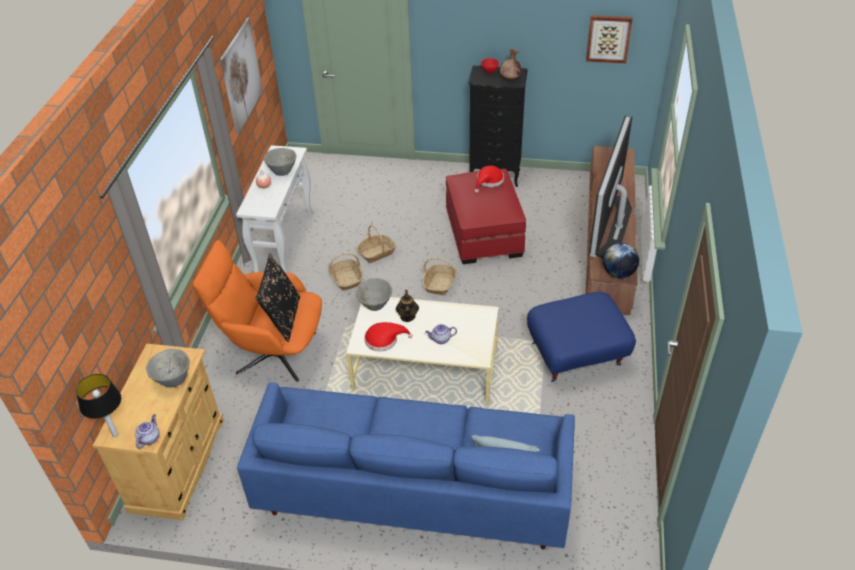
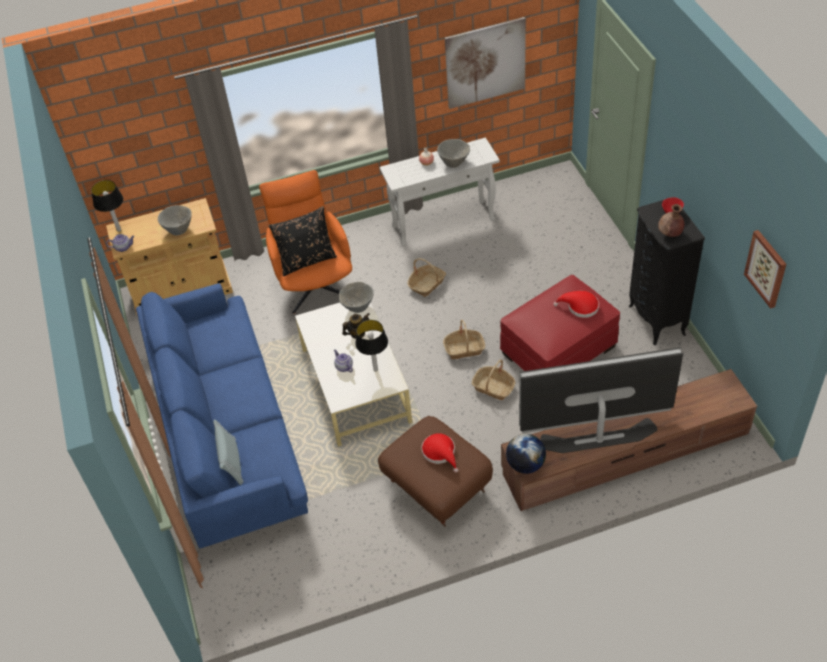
camera: 65 degrees right, 5 degrees up
basket [357,225,396,263] -> basket moved to [472,359,516,400]
red hat [364,322,413,351] -> red hat moved to [422,433,458,472]
blue ottoman [527,292,636,382] -> brown ottoman [378,416,493,527]
none -> table lamp [355,320,388,372]

